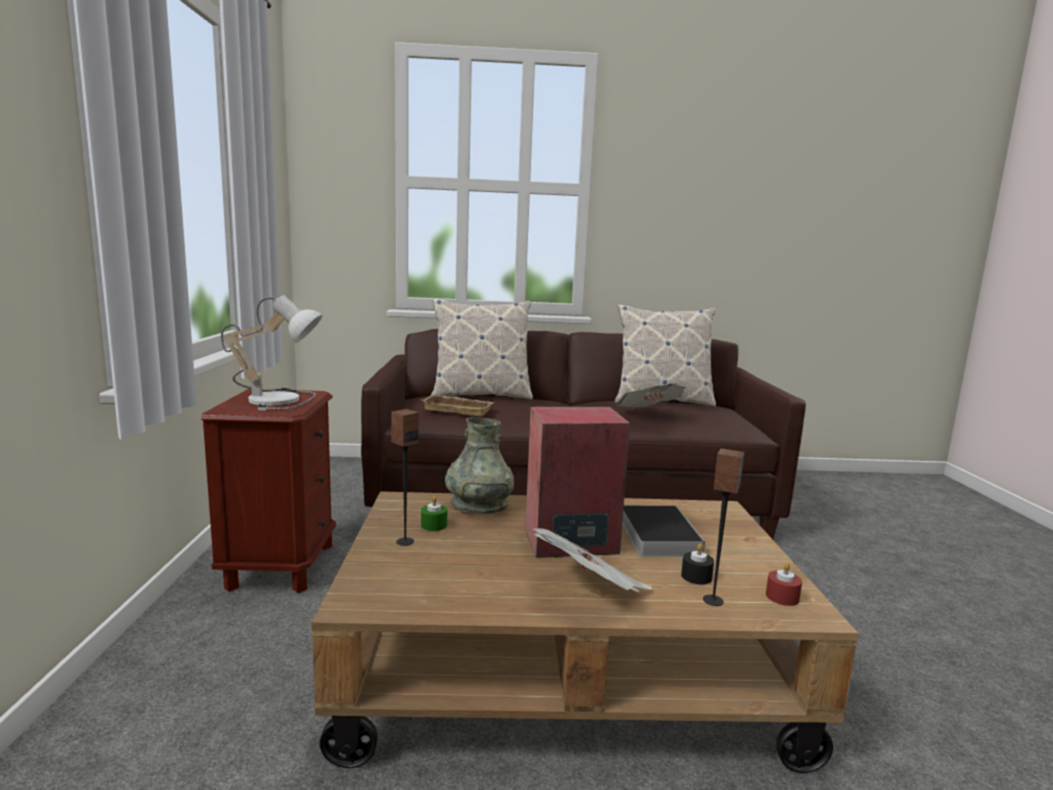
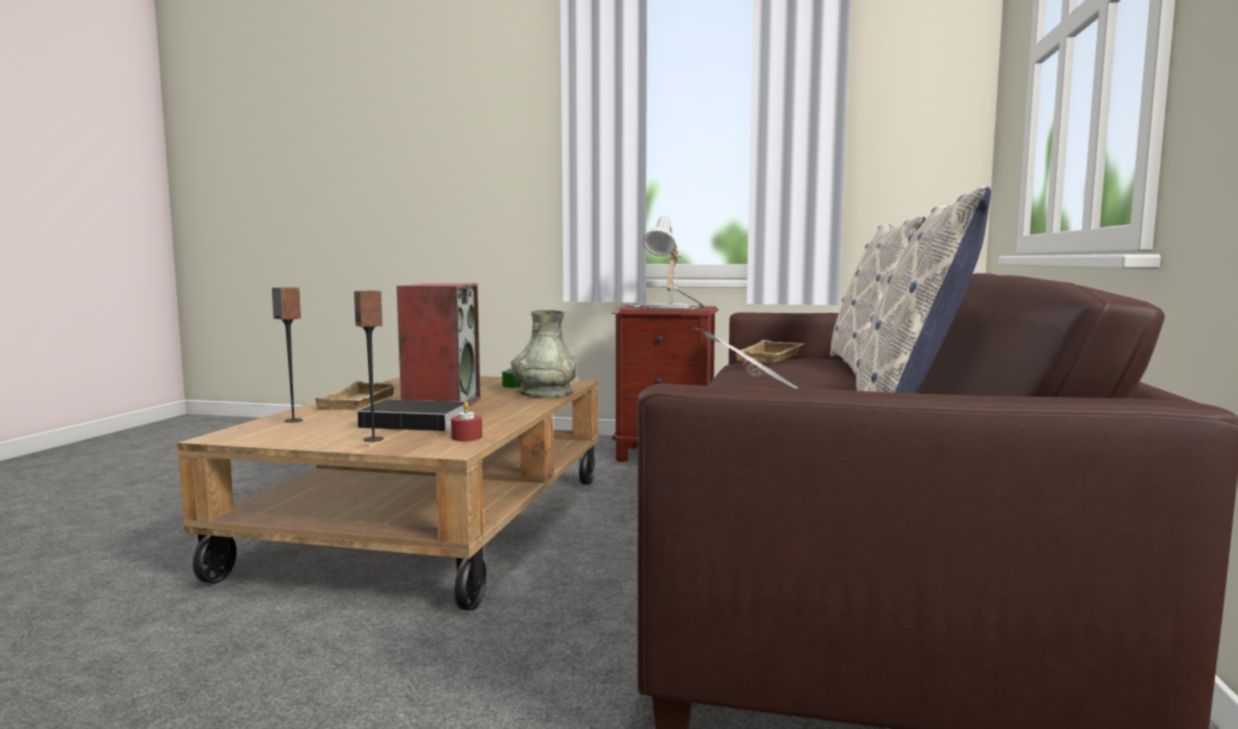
camera: 105 degrees right, 5 degrees down
speaker [391,409,419,546] -> speaker moved to [354,290,384,442]
newspaper [532,528,653,593] -> beige tray [315,381,399,409]
black candle [681,543,714,585] -> none
red candle [766,562,802,606] -> red candle moved to [451,402,482,441]

